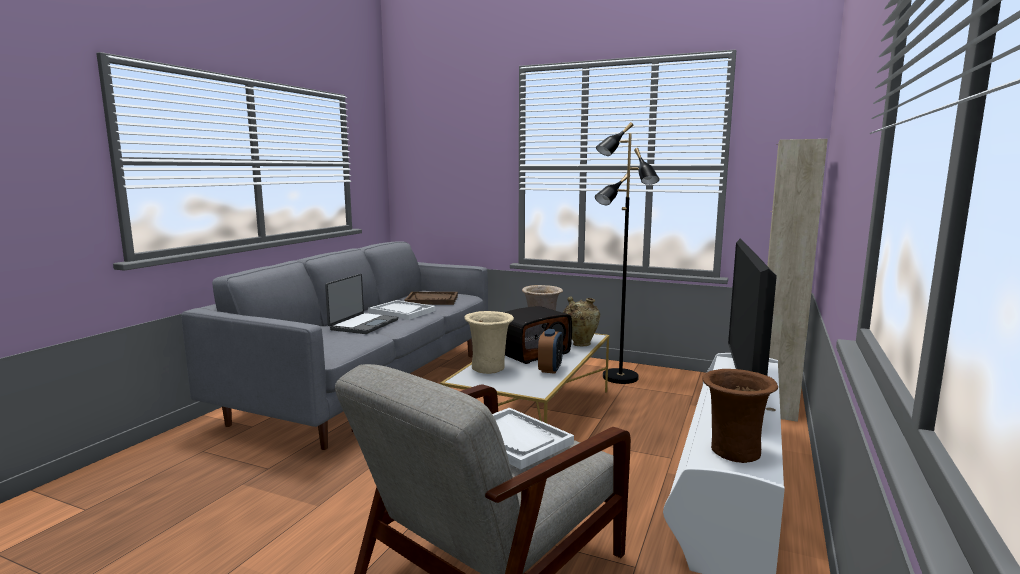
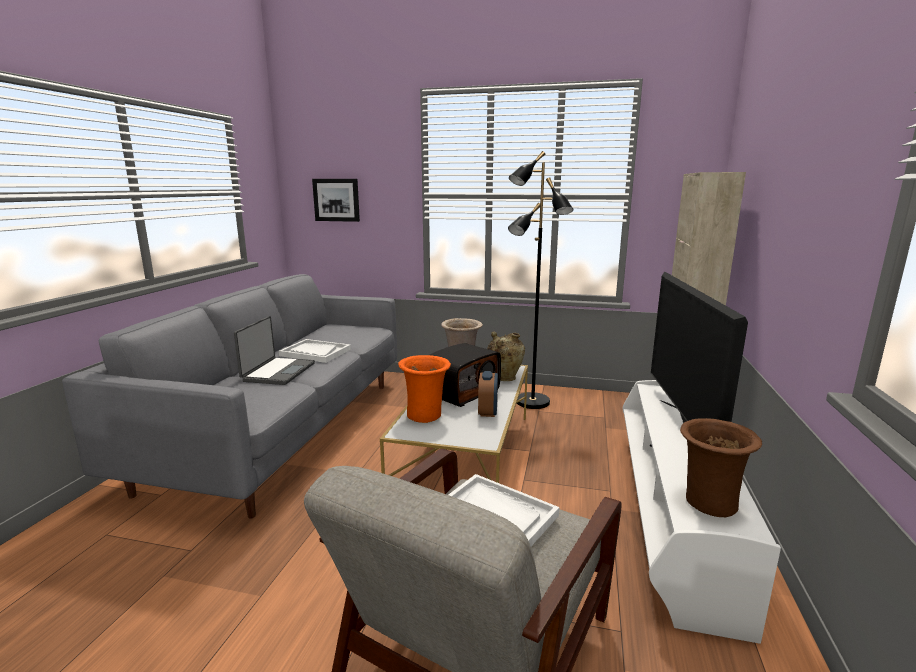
camera: 10 degrees left, 5 degrees up
brown tray [405,292,458,305] -> none
beige vase [465,311,514,374] -> orange vase [398,355,451,423]
none -> picture [312,179,360,222]

